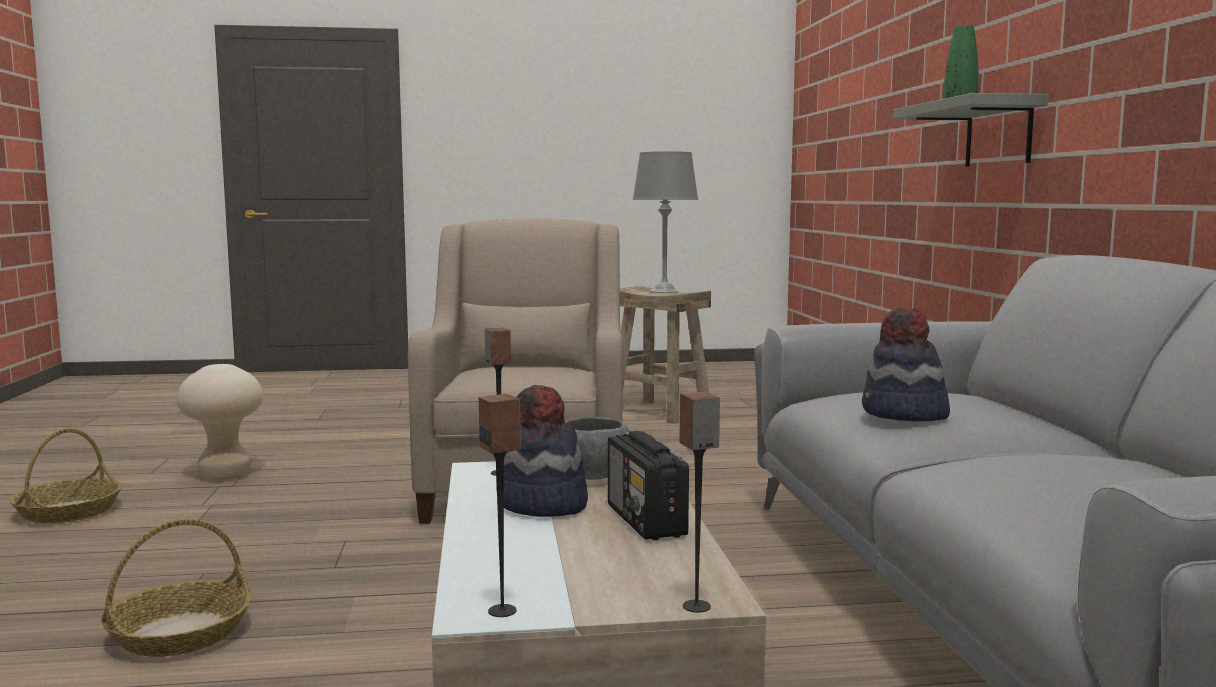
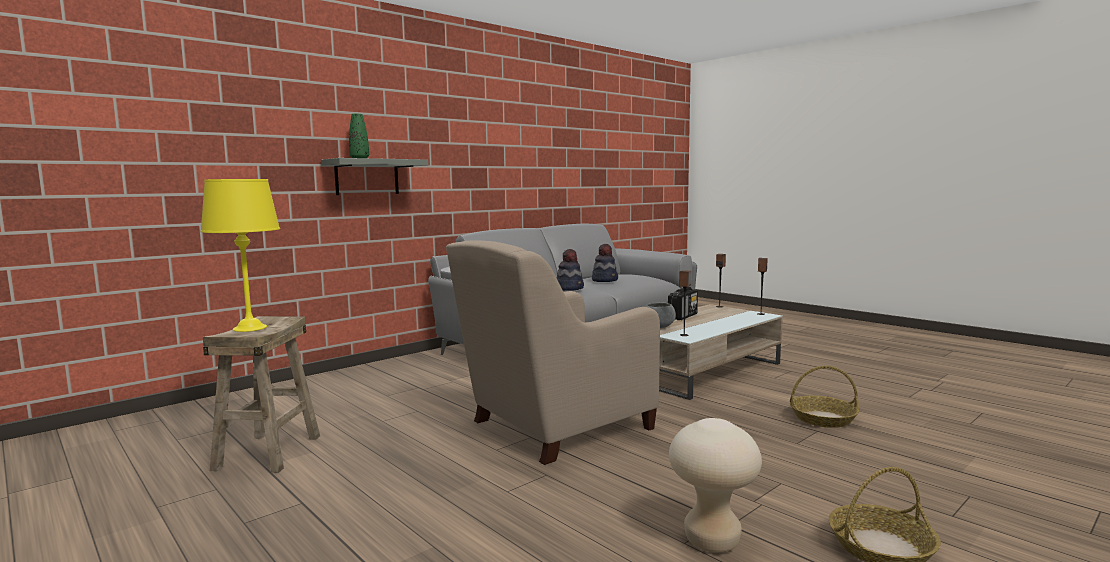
camera: 125 degrees left, 0 degrees up
hat [504,385,588,517] -> hat moved to [592,244,618,282]
grey table lamp [633,151,698,293] -> yellow table lamp [200,179,280,332]

